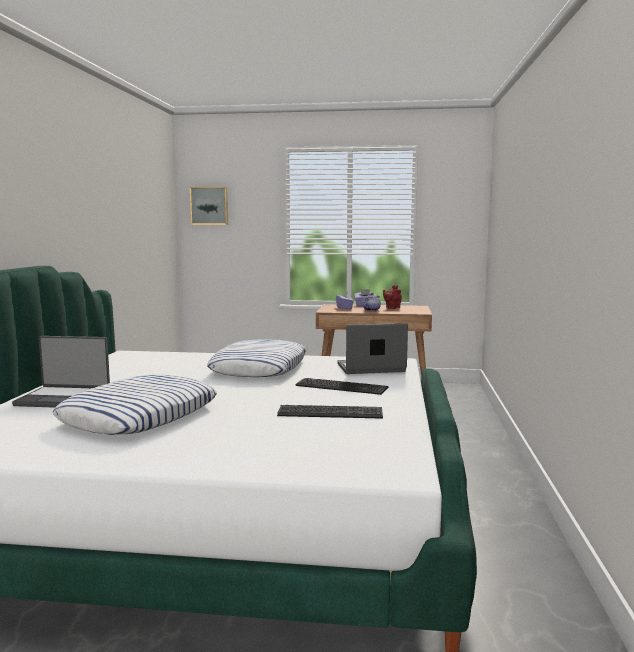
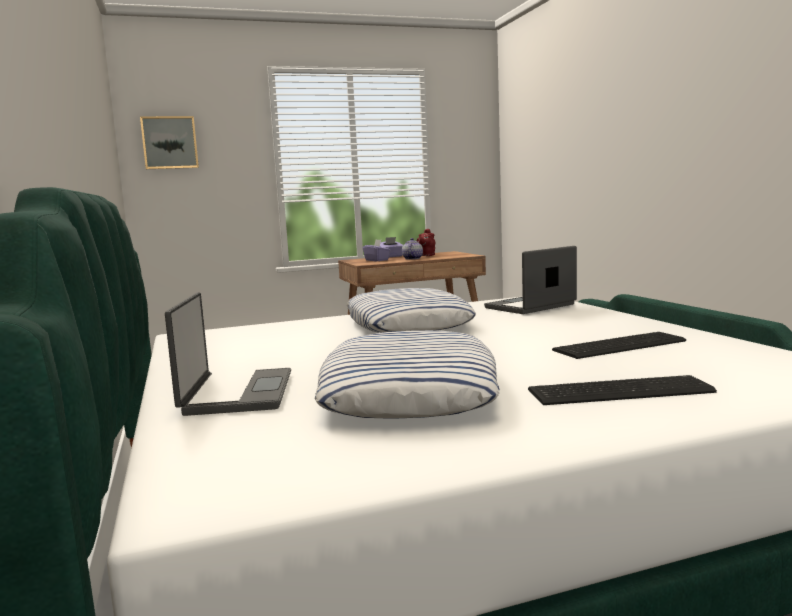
camera: 25 degrees left, 0 degrees up
laptop [12,336,110,408] -> laptop turned 75 degrees counterclockwise [165,293,291,416]
keyboard [296,378,388,395] -> keyboard moved to [528,375,717,405]

